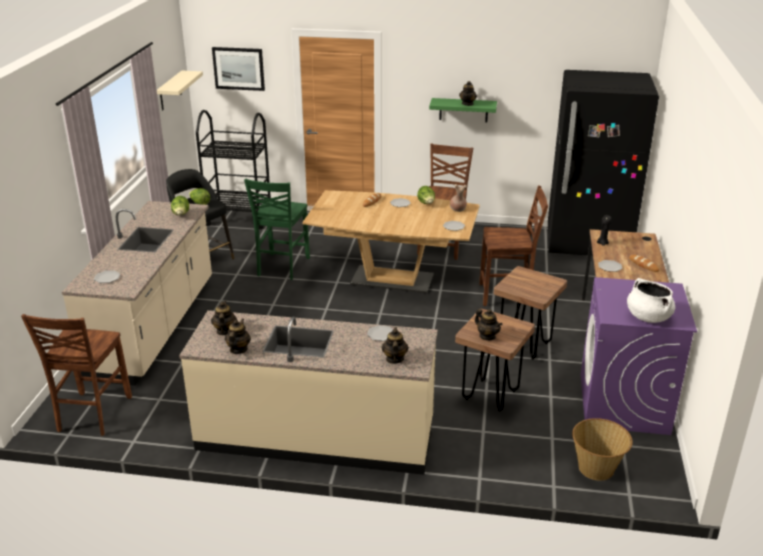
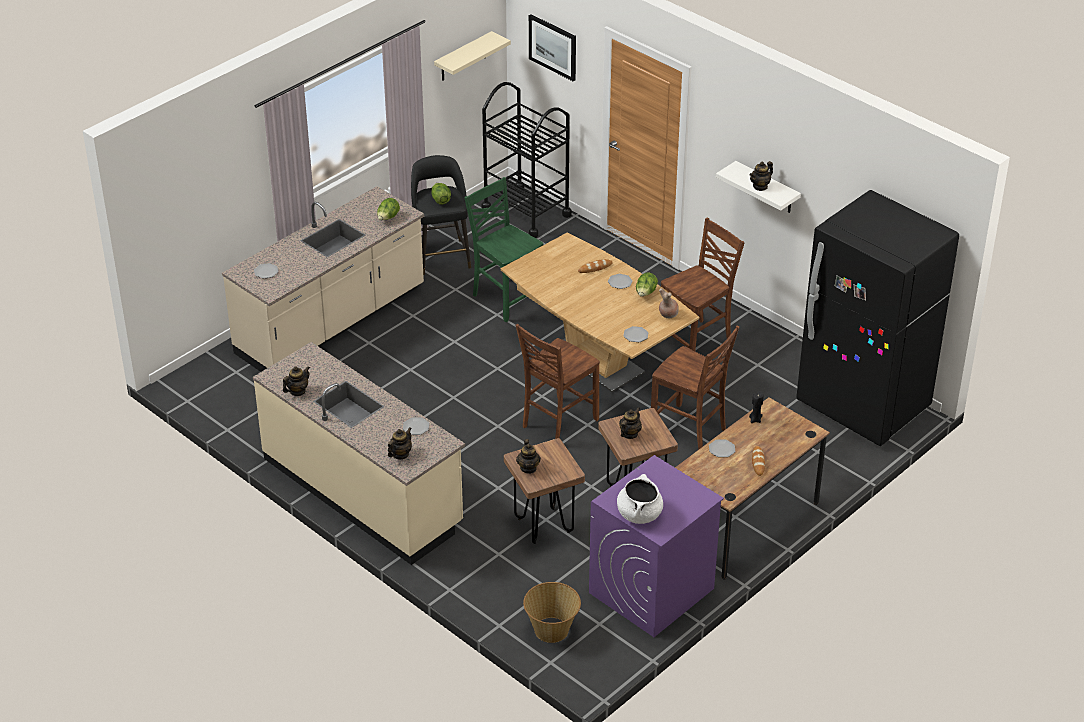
camera: 35 degrees right, 10 degrees up
brown chair [21,314,132,436] -> brown chair moved to [515,324,600,439]
teapot [211,301,237,335] -> teapot moved to [619,407,642,439]
green chair [244,179,310,280] -> green chair turned 90 degrees clockwise [464,177,543,322]
green shelf [429,98,497,122] -> white shelf [716,161,801,213]

